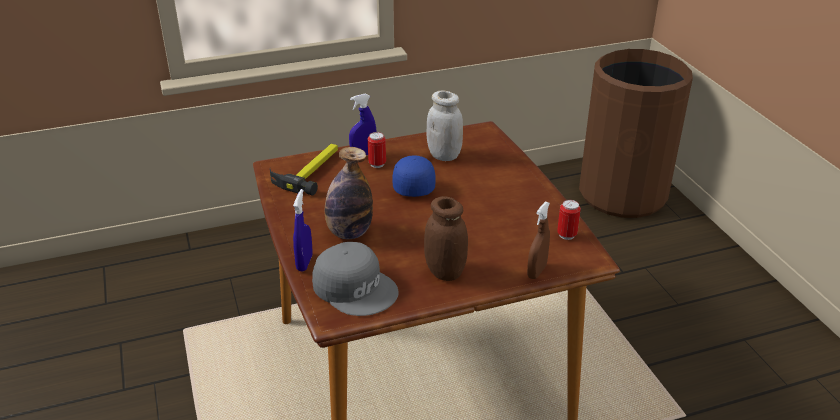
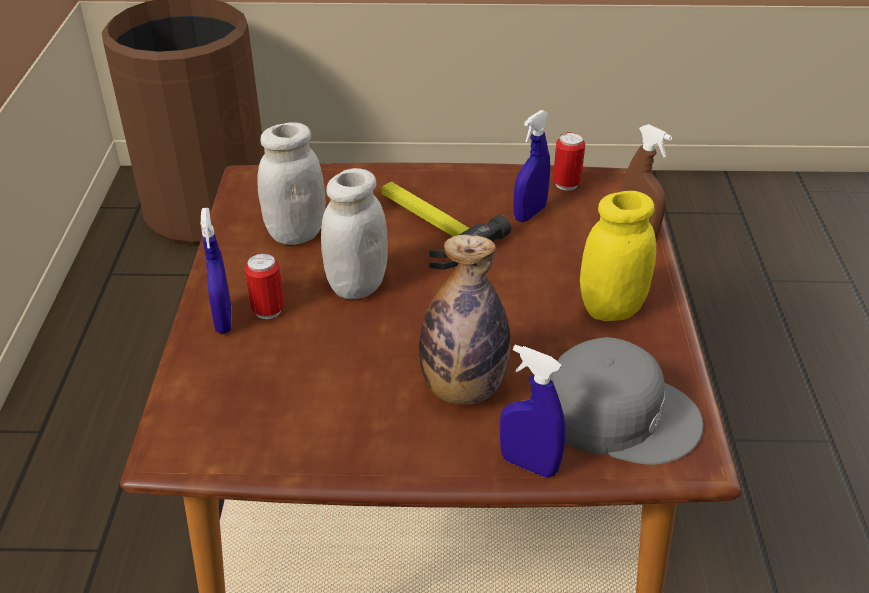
camera: 70 degrees left, 5 degrees up
hammer [270,144,338,195] -> hammer moved to [382,182,511,270]
grey cap [312,242,399,316] -> grey cap turned 45 degrees clockwise [550,337,704,465]
blue cap [393,155,436,197] -> white jar [321,168,388,299]
brown jar [424,196,468,281] -> yellow jar [580,191,656,321]
none -> blue spray bottle [513,110,550,222]

